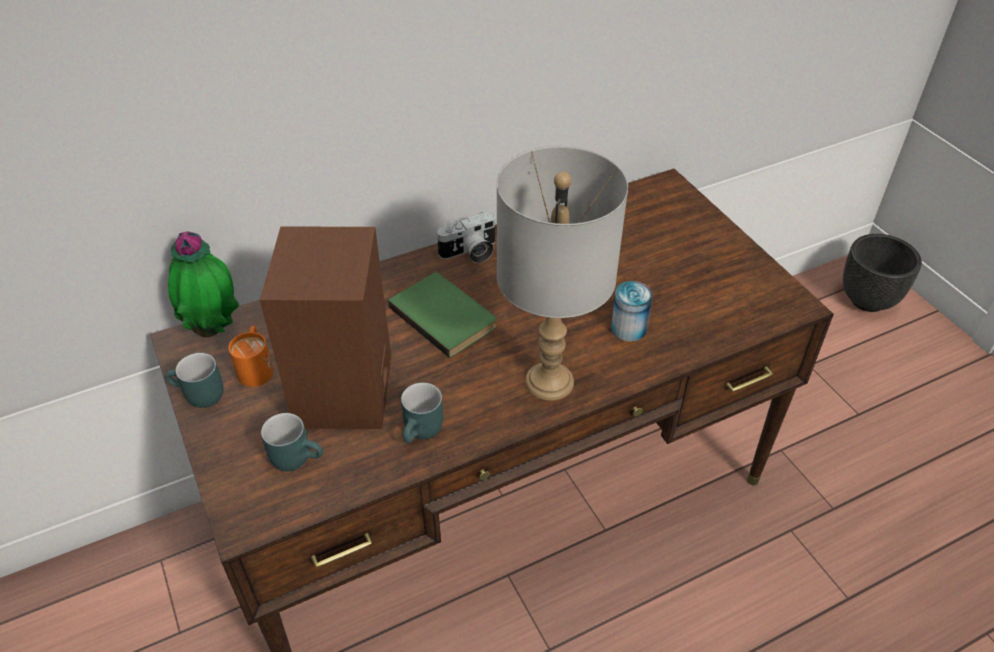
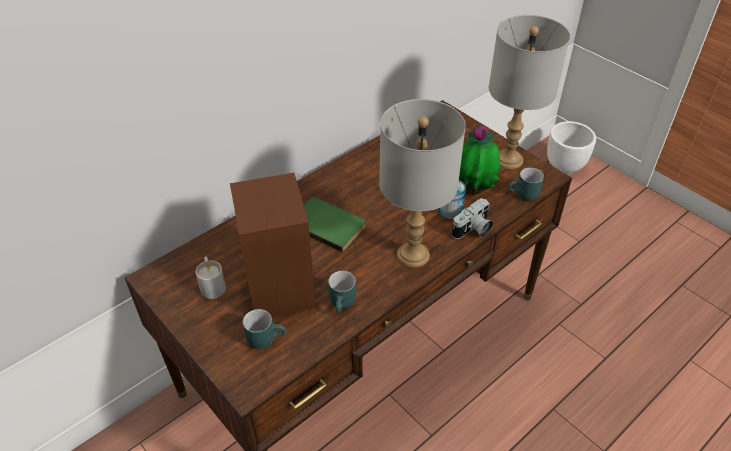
camera: 15 degrees left, 0 degrees up
turquoise mug [165,353,224,408] -> turquoise mug moved to [508,167,544,201]
potted plant [168,231,239,337] -> potted plant moved to [459,125,501,194]
orange mug [229,326,273,387] -> white mug [196,257,226,299]
camera [436,212,496,263] -> camera moved to [452,198,493,239]
black planter [843,234,922,312] -> white planter [547,121,596,174]
none -> grey table lamp [489,15,570,169]

